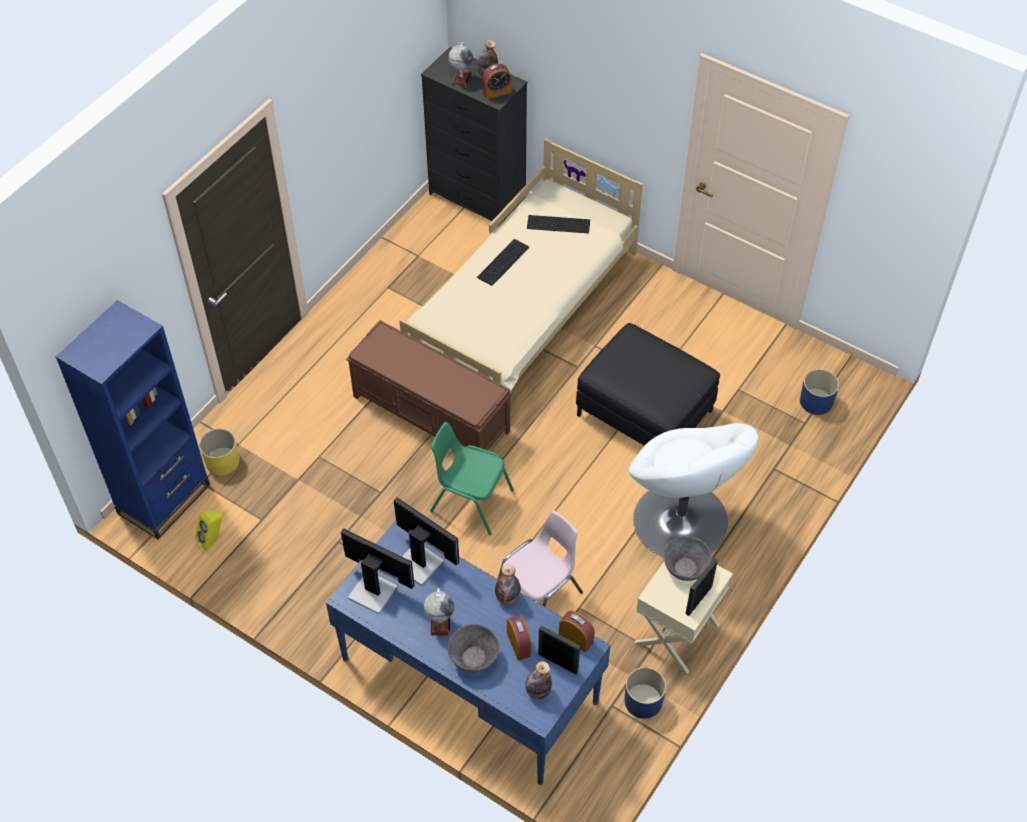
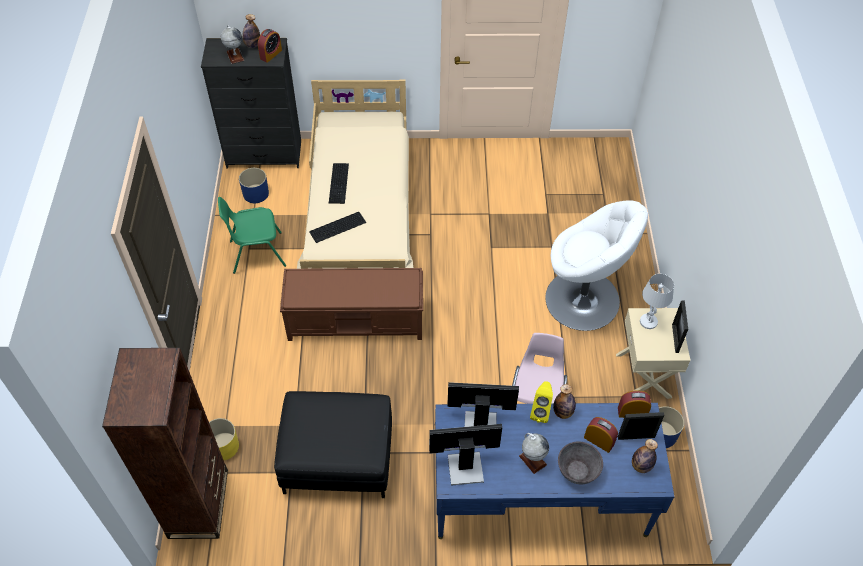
camera: 35 degrees left, 0 degrees up
blue bookcase [56,300,210,539] -> brown bookcase [102,348,228,539]
yellow speaker [195,511,222,551] -> yellow speaker moved to [530,381,553,423]
green chair [430,422,514,535] -> green chair moved to [218,197,286,274]
keyboard [527,215,590,233] -> keyboard moved to [309,212,366,243]
black ottoman [576,323,720,446] -> black ottoman moved to [274,391,392,498]
grey bowl [663,536,712,581] -> white table lamp [640,274,674,329]
blue planter [800,369,839,415] -> blue planter moved to [239,168,269,203]

